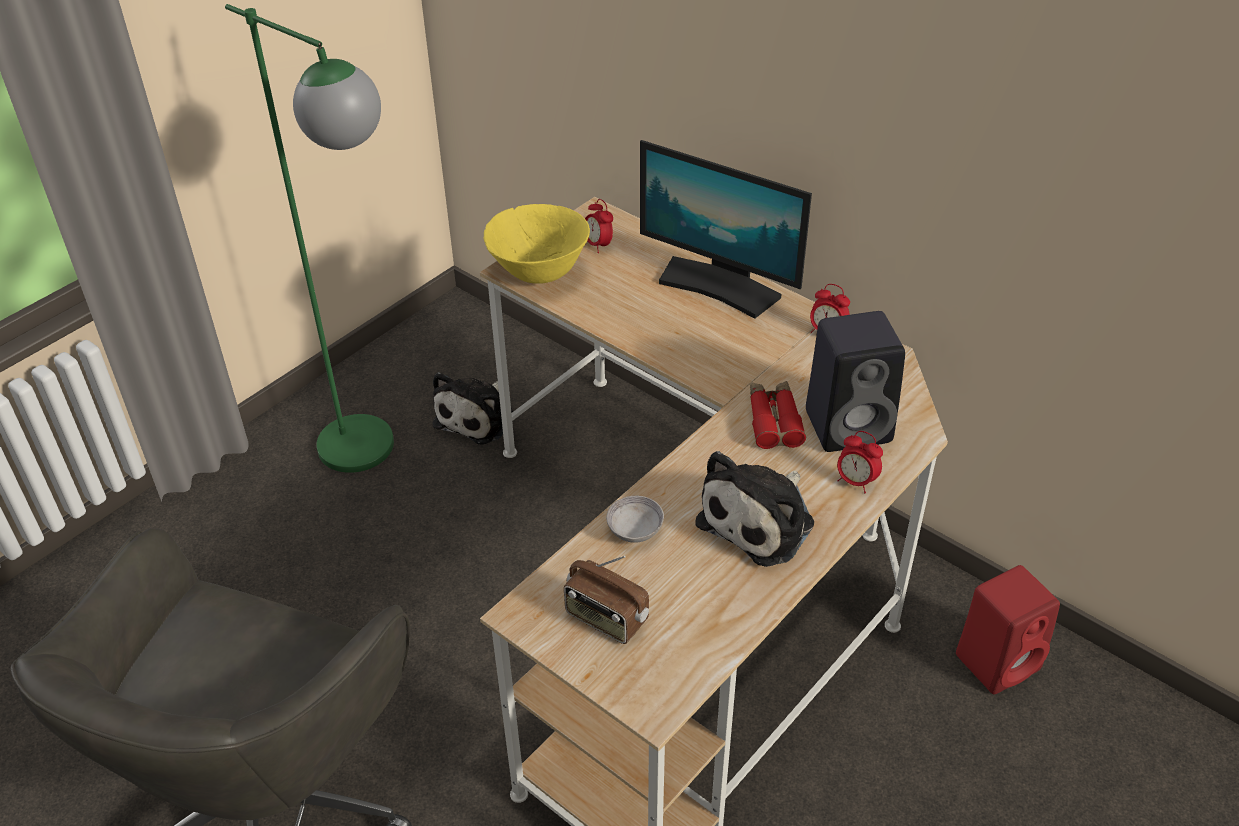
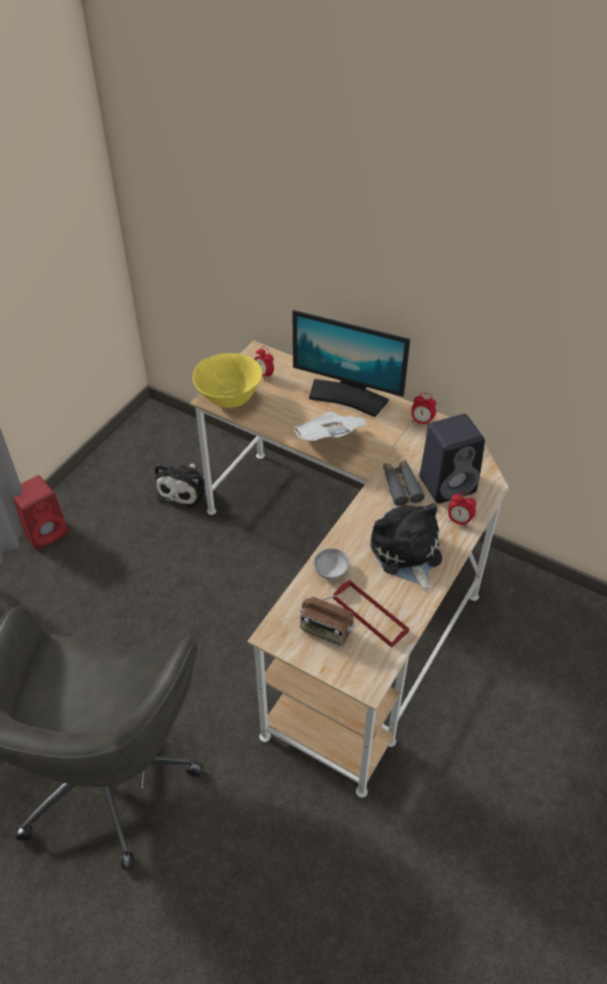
camera: 10 degrees left, 5 degrees up
green floor lamp [225,4,394,473] -> none
plush toy [695,451,814,567] -> plush toy turned 135 degrees clockwise [370,503,442,592]
red binoculars [750,381,806,449] -> grey binoculars [383,460,425,506]
red speaker [956,565,1060,694] -> red speaker moved to [13,475,69,550]
none -> newspaper [293,412,366,441]
none -> red tray [333,580,409,648]

